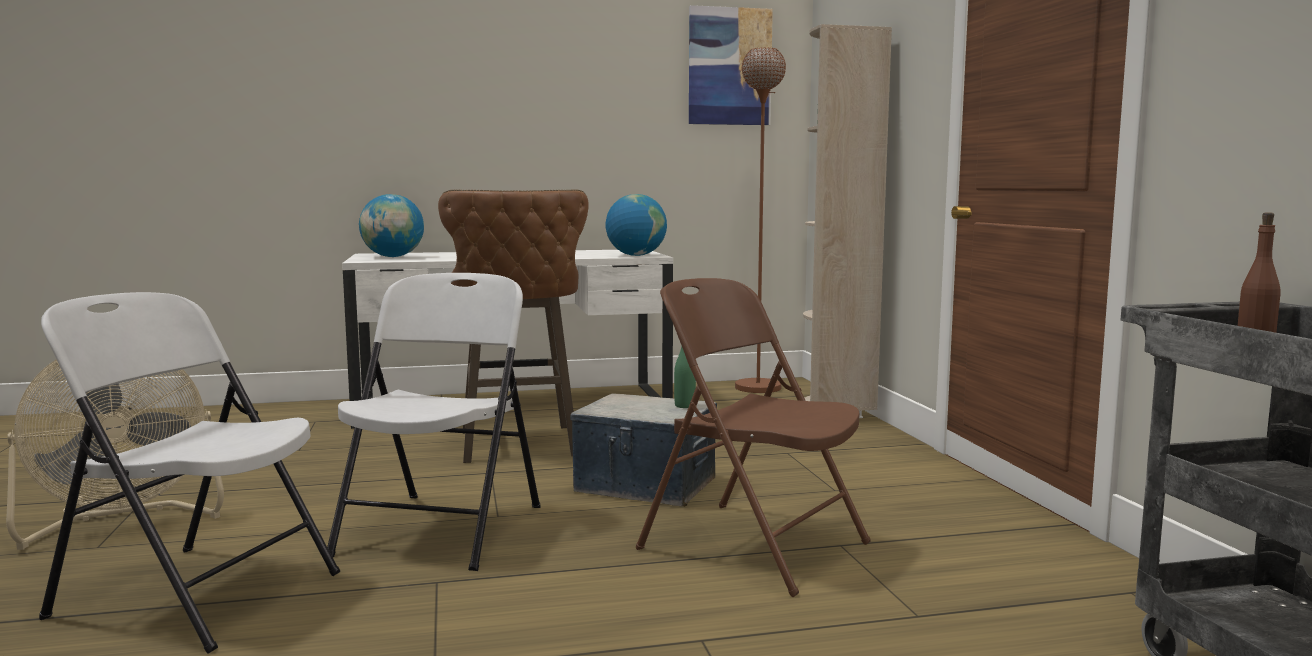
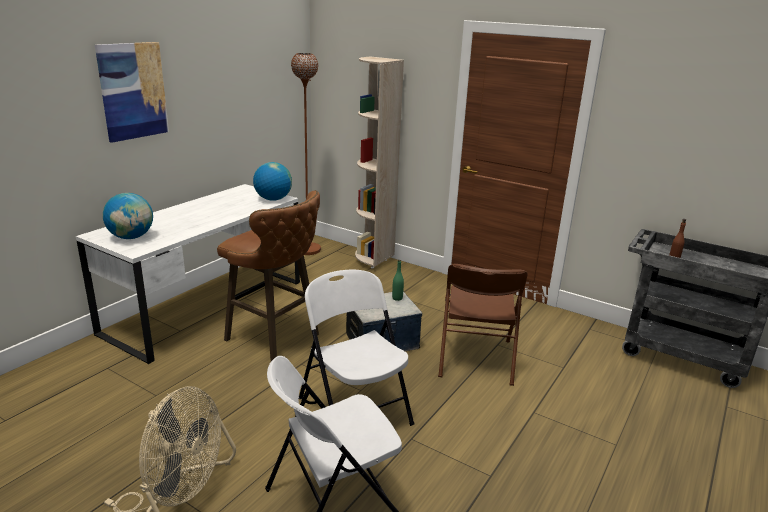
camera: 45 degrees left, 15 degrees up
brown chair [636,278,871,597] -> brown chair turned 75 degrees counterclockwise [438,264,528,386]
picture [689,5,773,125] -> picture moved to [95,42,169,143]

